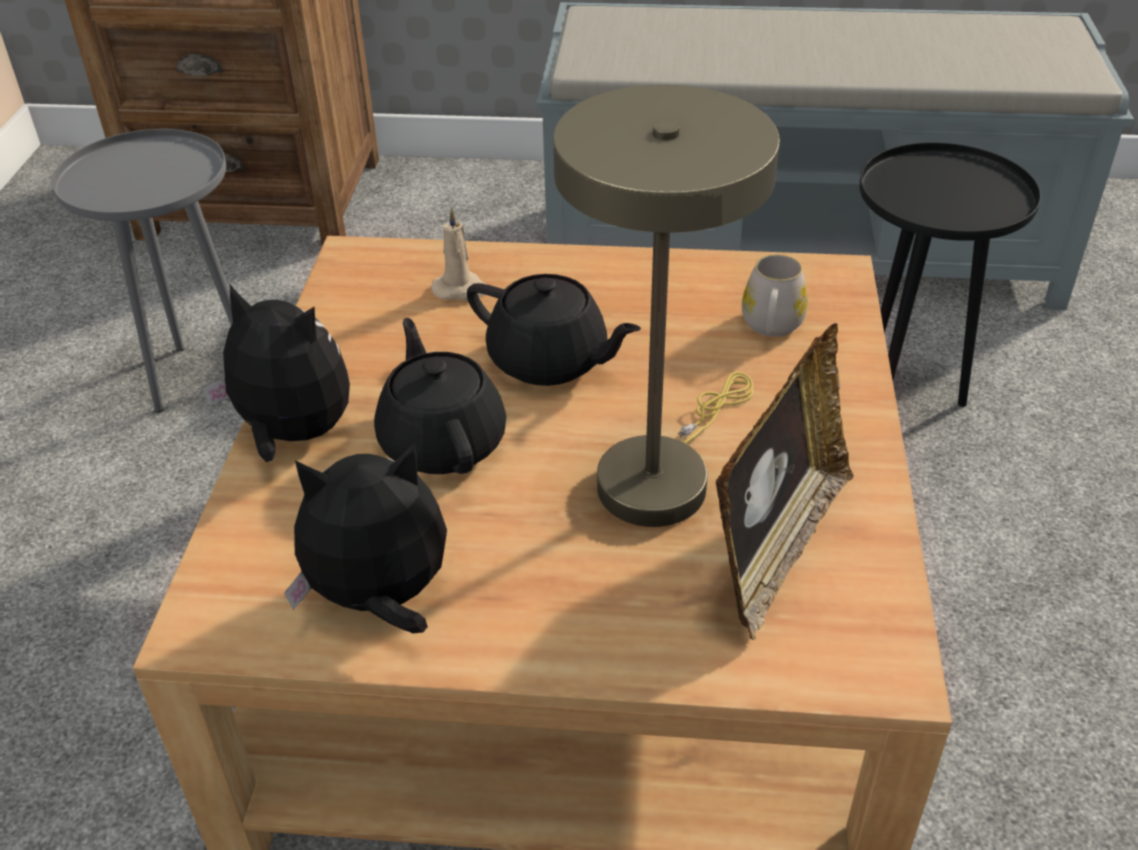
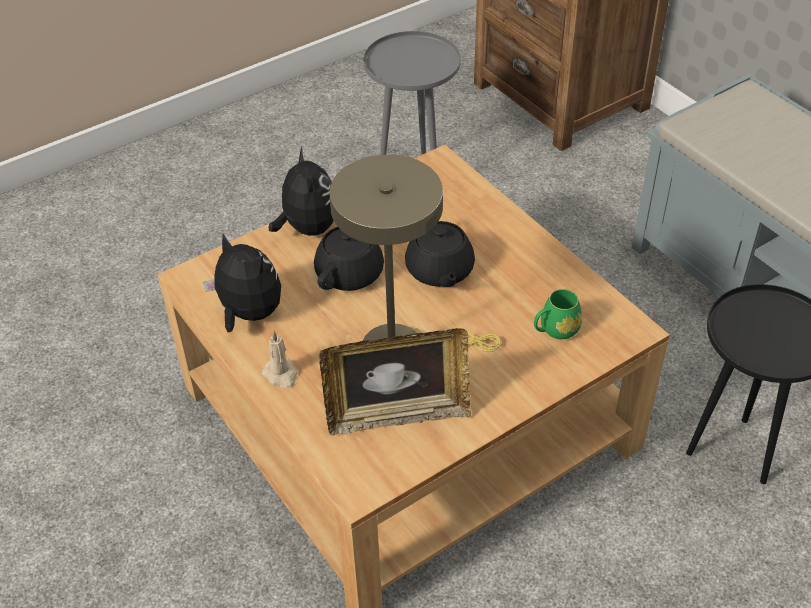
camera: 50 degrees right, 5 degrees up
beige candle [432,207,488,301] -> beige candle moved to [262,331,297,389]
white mug [742,254,808,337] -> green mug [534,289,582,339]

